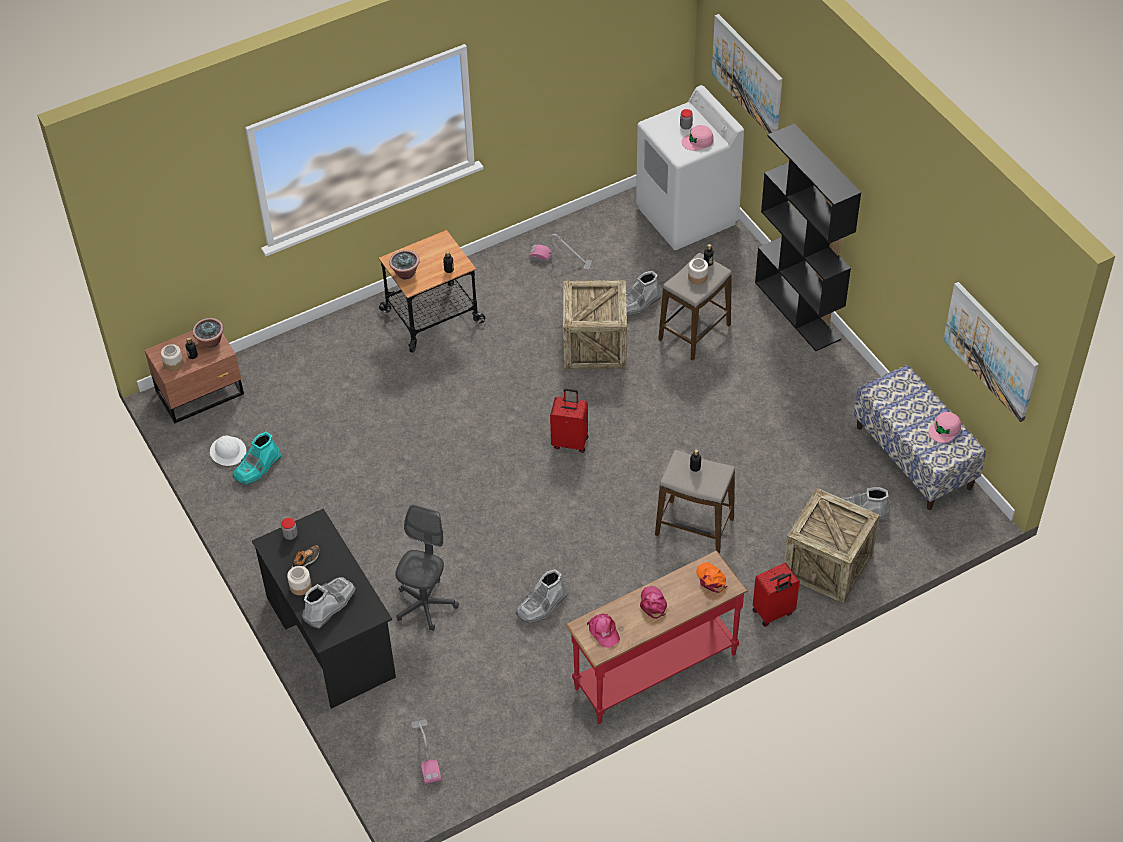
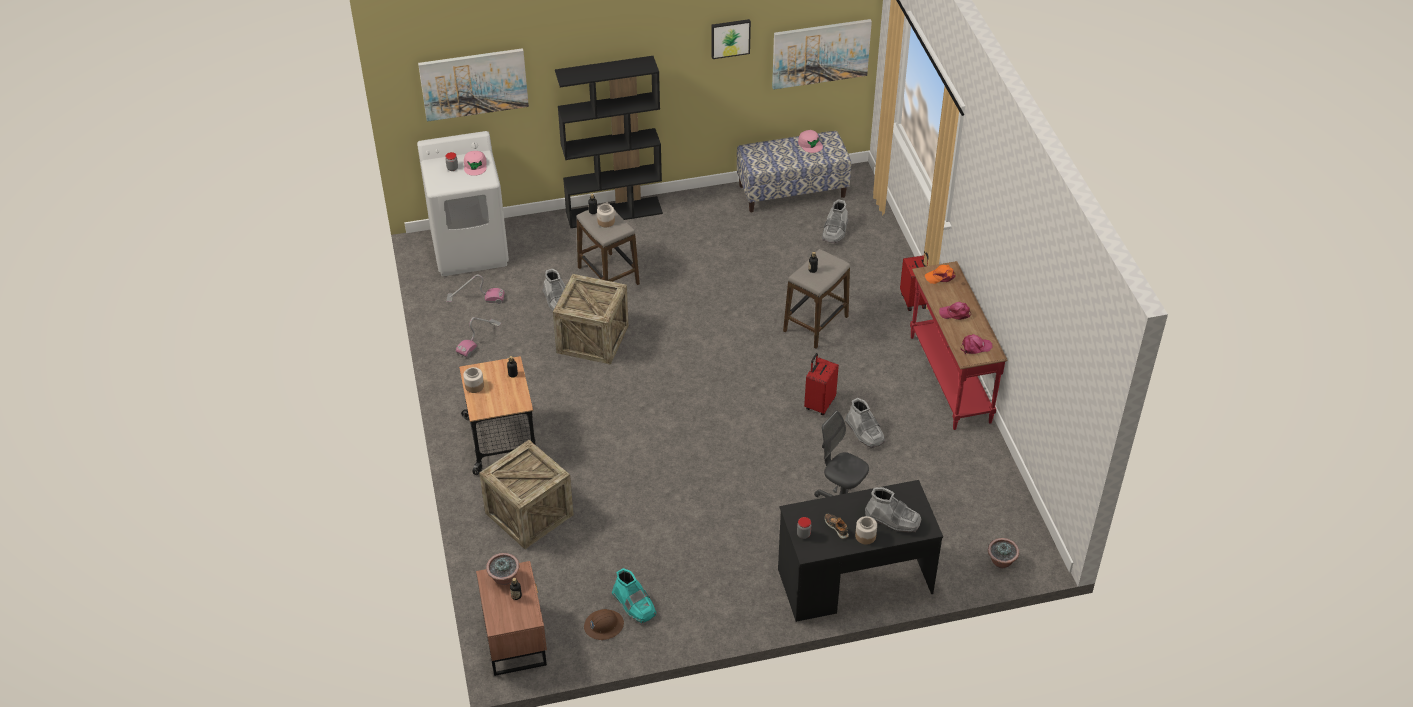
camera: 75 degrees left, 5 degrees down
jar [161,344,183,371] -> jar moved to [463,367,484,393]
white hard hat [210,436,246,466] -> brown hard hat [584,609,624,640]
grey boot [302,577,356,629] -> grey boot turned 150 degrees clockwise [865,487,922,532]
potted plant [389,250,420,280] -> potted plant moved to [988,538,1019,568]
vacuum cleaner [411,719,441,785] -> vacuum cleaner moved to [446,274,505,304]
red suitcase [550,389,588,453] -> red suitcase moved to [804,353,839,415]
crate [784,488,880,603] -> crate moved to [479,440,574,549]
none -> picture [712,19,751,59]

